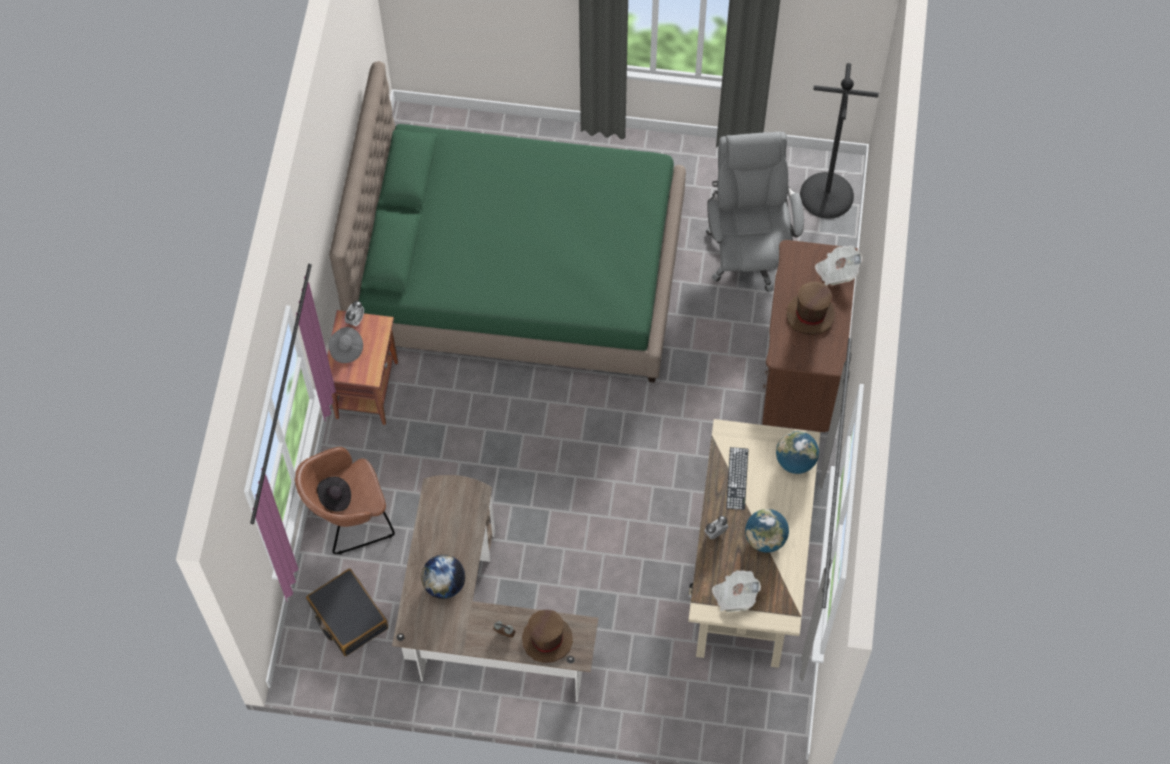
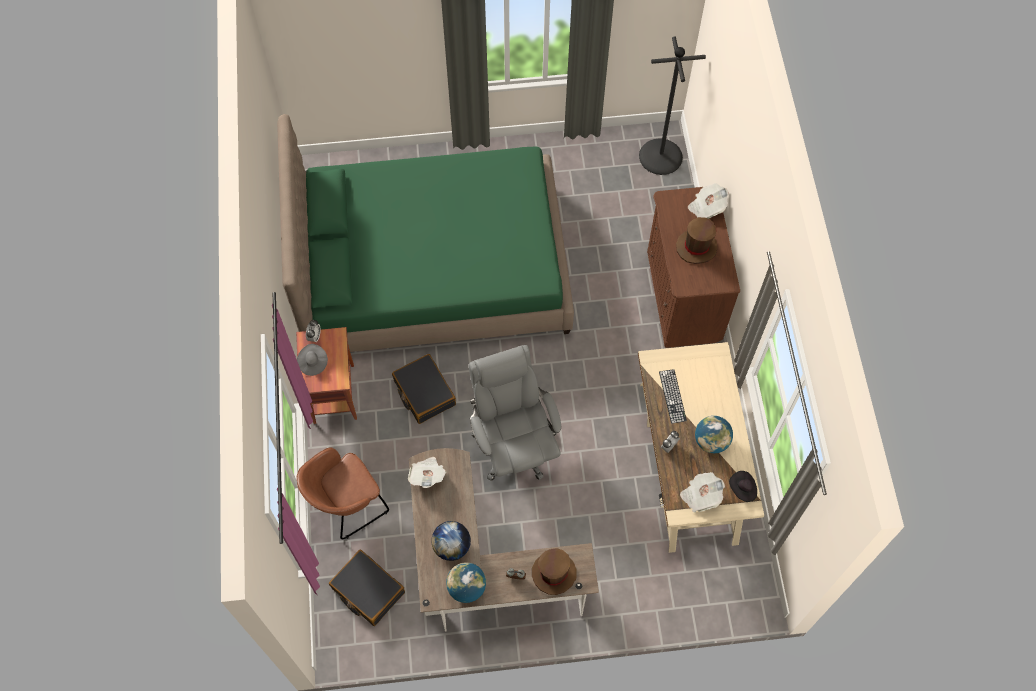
camera: 15 degrees left, 0 degrees up
black hat [317,477,351,512] -> black hat moved to [729,471,757,502]
grey office chair [706,131,804,292] -> grey office chair moved to [469,345,561,481]
globe [776,431,819,474] -> globe moved to [446,562,486,603]
none -> black suitcase [392,354,456,424]
none -> newspaper [408,457,446,488]

